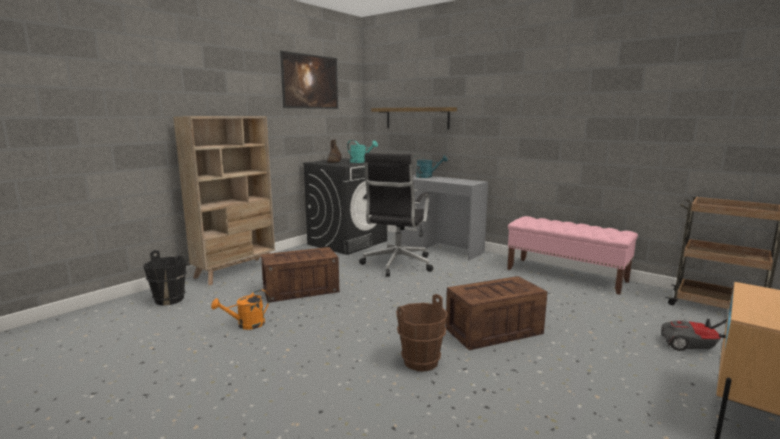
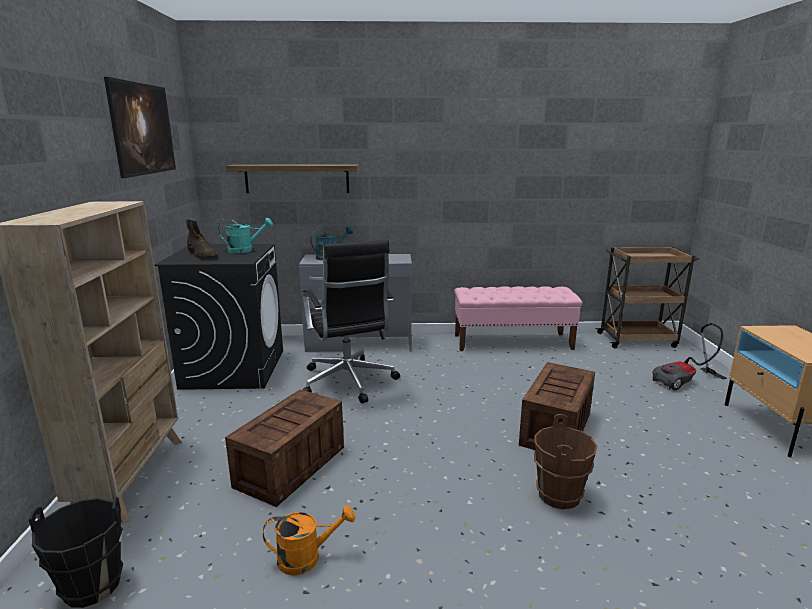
camera: 40 degrees left, 5 degrees up
orange watering can [211,290,270,330] -> orange watering can turned 120 degrees counterclockwise [263,505,355,575]

